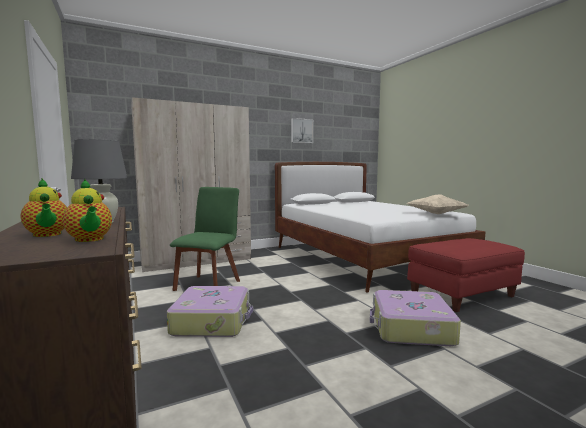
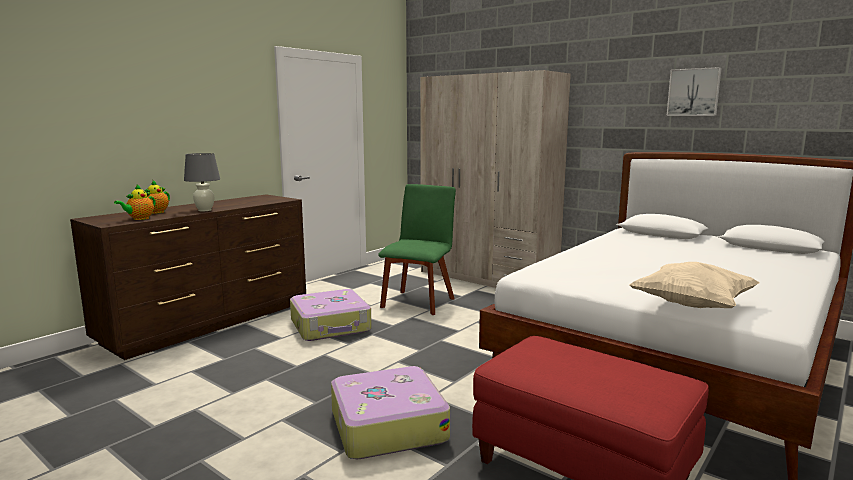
camera: 65 degrees right, 5 degrees up
green chair [170,187,240,291] -> green chair turned 60 degrees counterclockwise [378,184,456,315]

